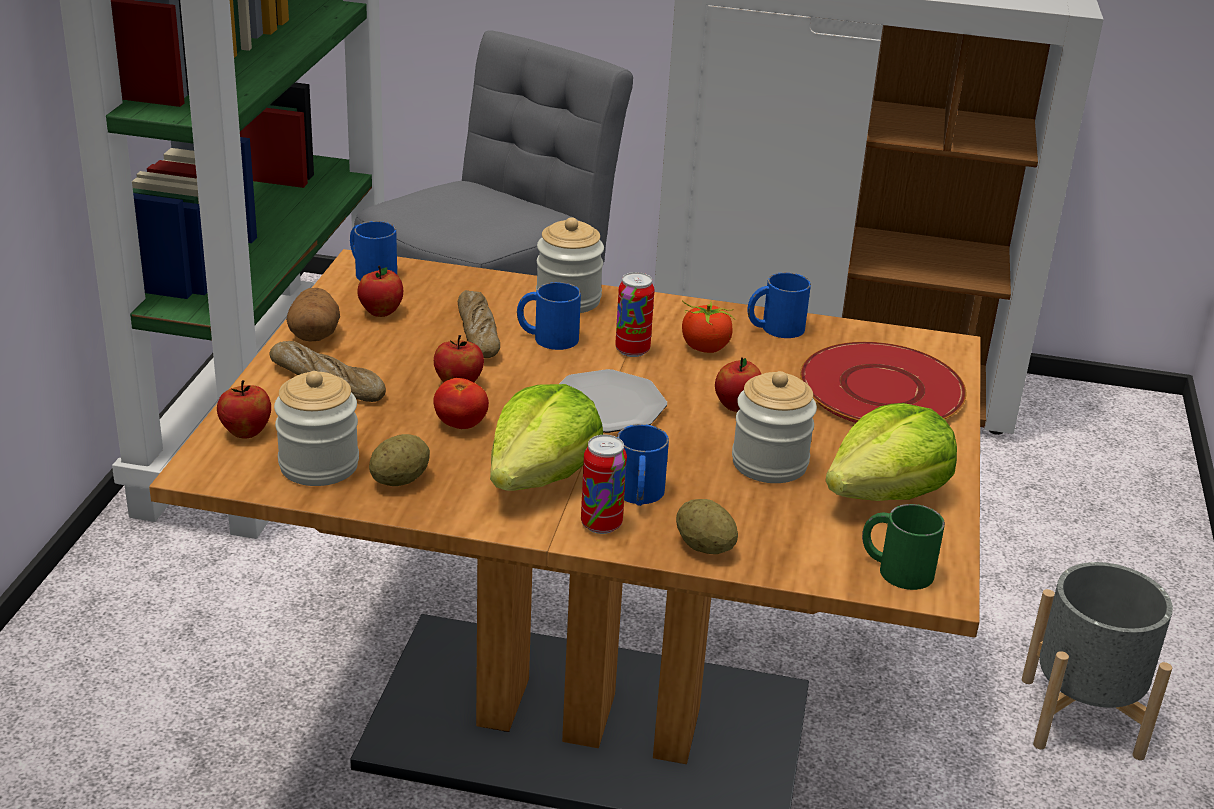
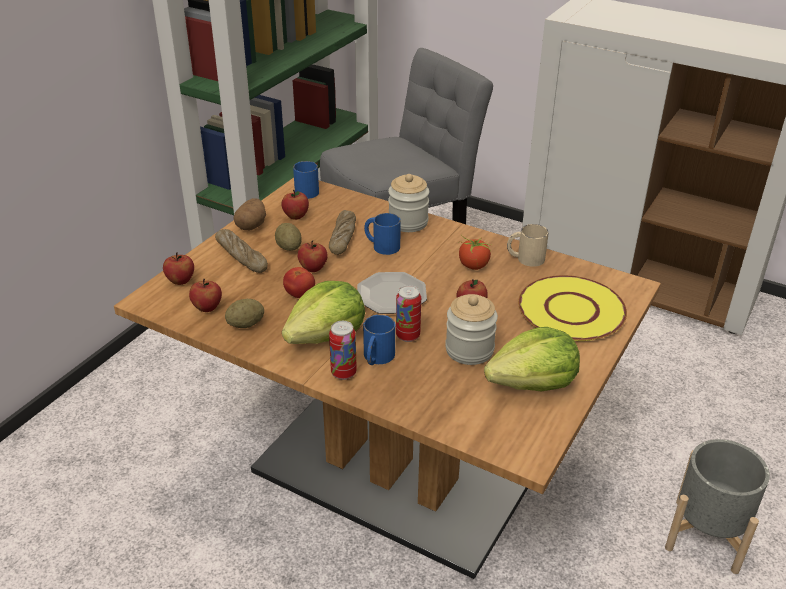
camera: 20 degrees right, 5 degrees up
jar [274,371,359,486] -> apple [189,279,222,312]
can [615,272,654,357] -> can moved to [396,285,421,342]
potato [676,499,738,554] -> potato moved to [275,223,301,251]
blue mug [747,272,811,338] -> beige mug [507,224,549,267]
red plate [800,342,966,423] -> yellow plate [518,275,627,341]
green mug [862,504,945,590] -> none

